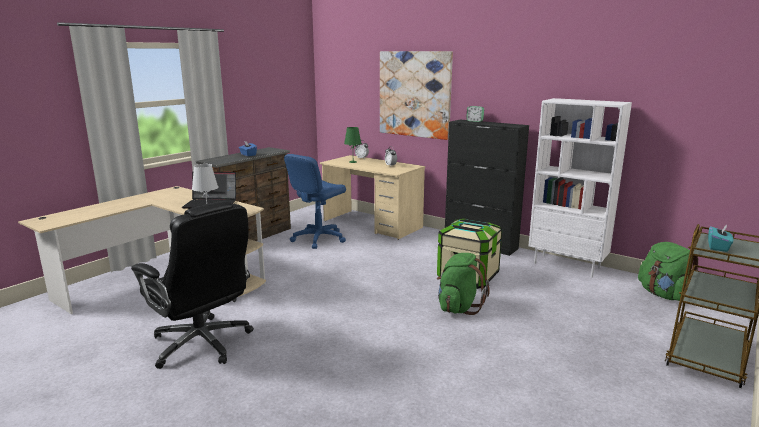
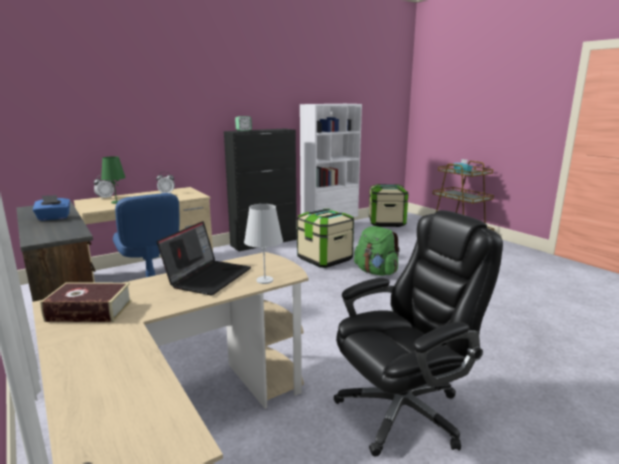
camera: 70 degrees left, 0 degrees up
picture [380,51,453,140] -> none
green backpack [638,242,699,301] -> storage box [369,184,408,227]
none -> book [40,283,132,322]

